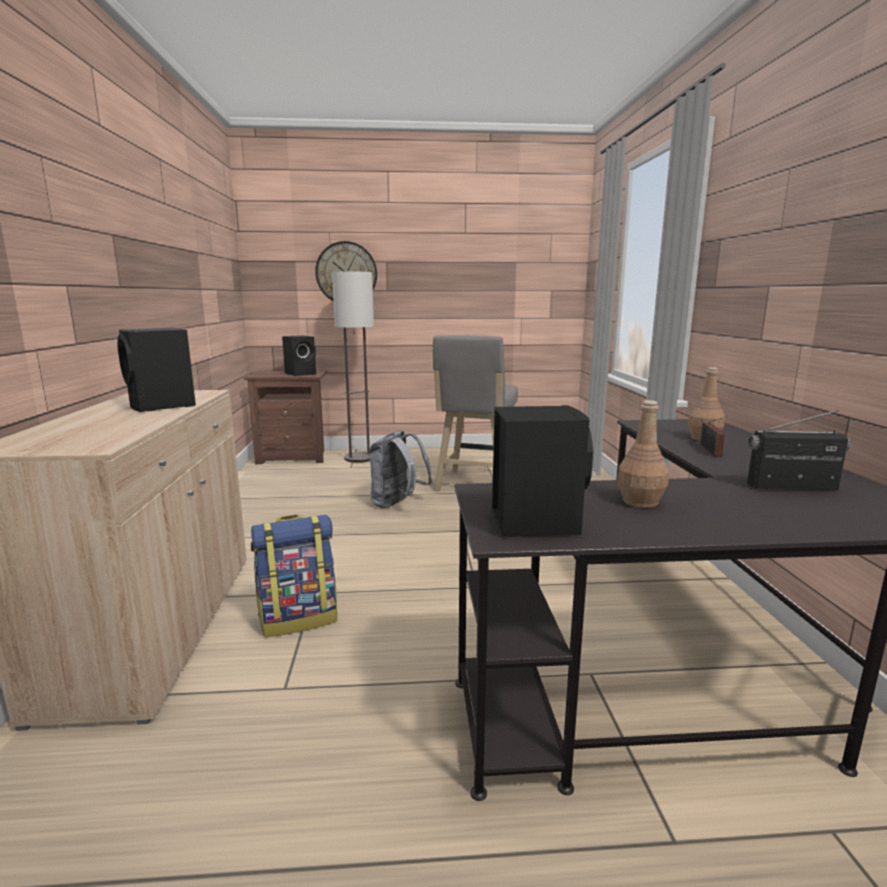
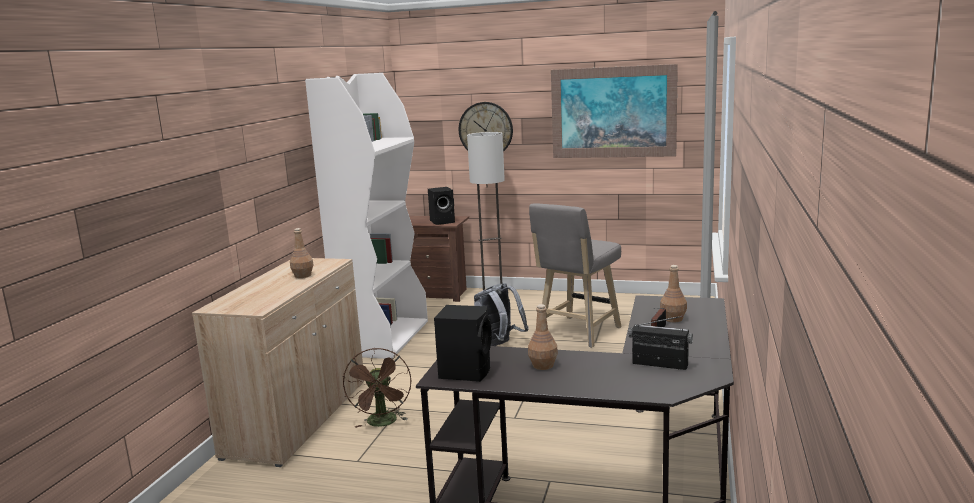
camera: 20 degrees right, 0 degrees up
black speaker [117,328,196,412] -> brown bottle [290,228,313,278]
backpack [251,515,337,638] -> brown fan [343,348,411,428]
none -> white bookcase [305,73,428,359]
none -> picture [551,64,678,158]

